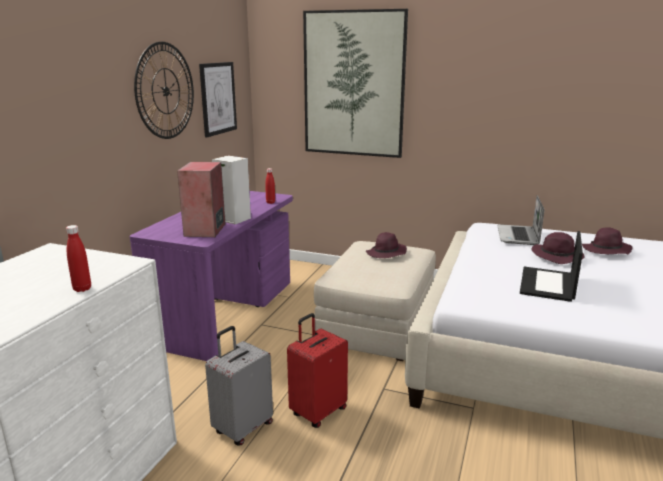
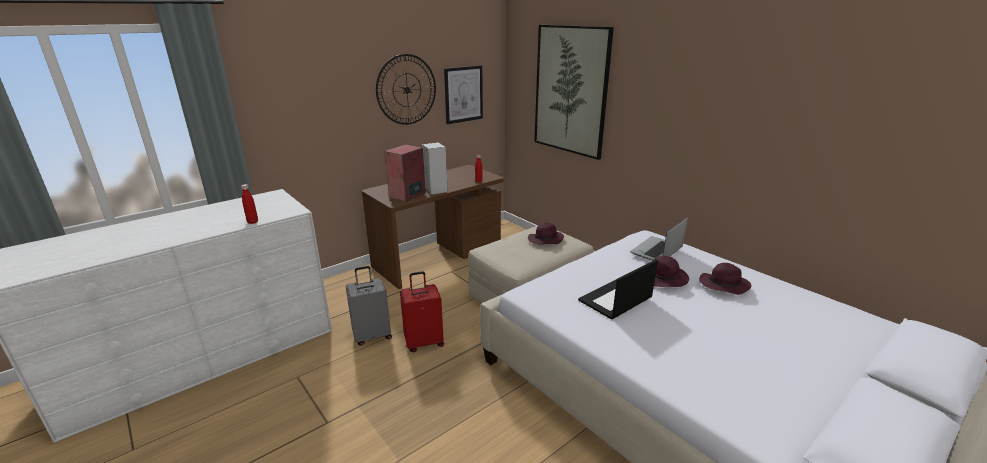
camera: 30 degrees right, 5 degrees up
purple desk [130,191,293,361] -> brown desk [362,165,504,289]

